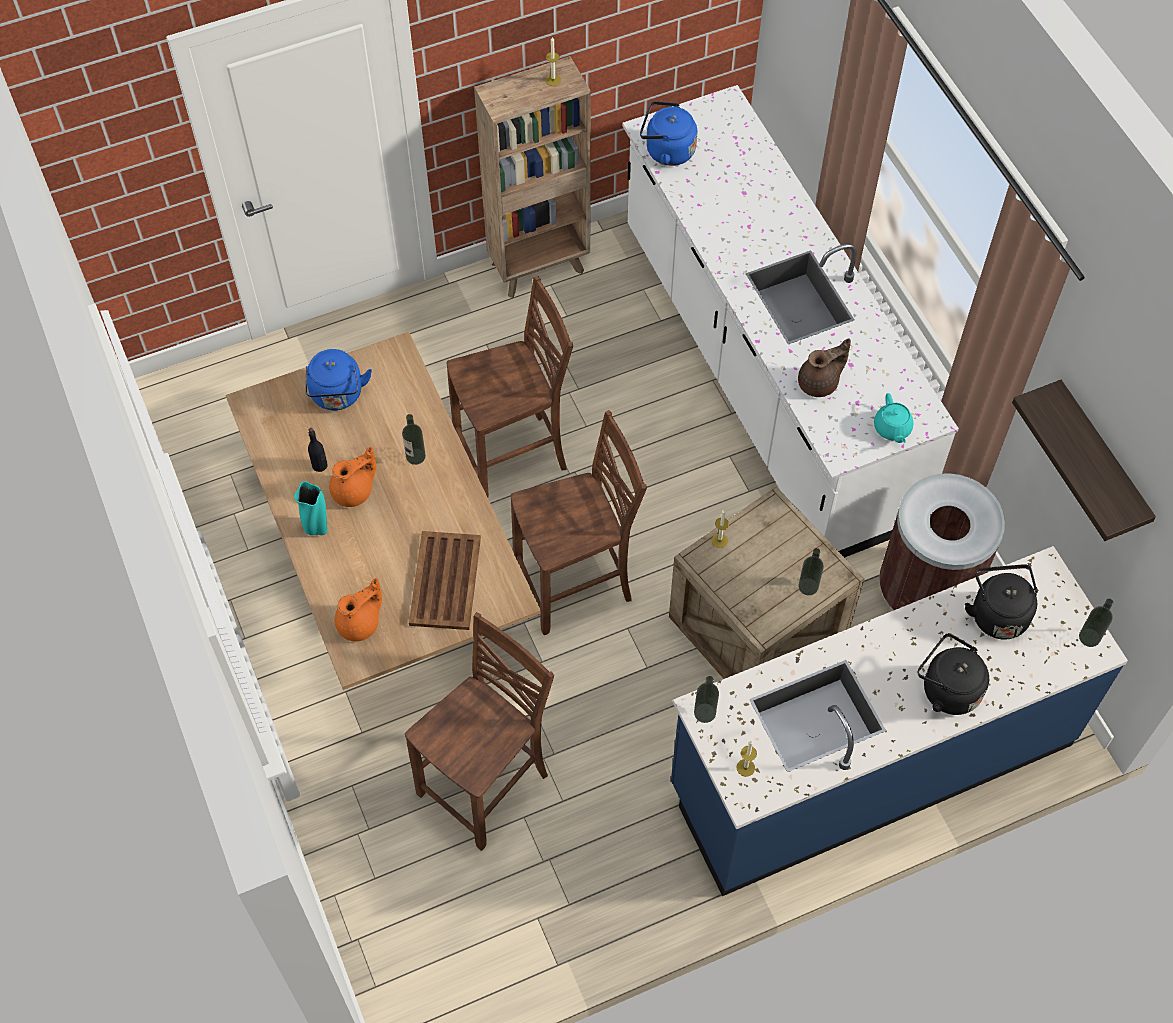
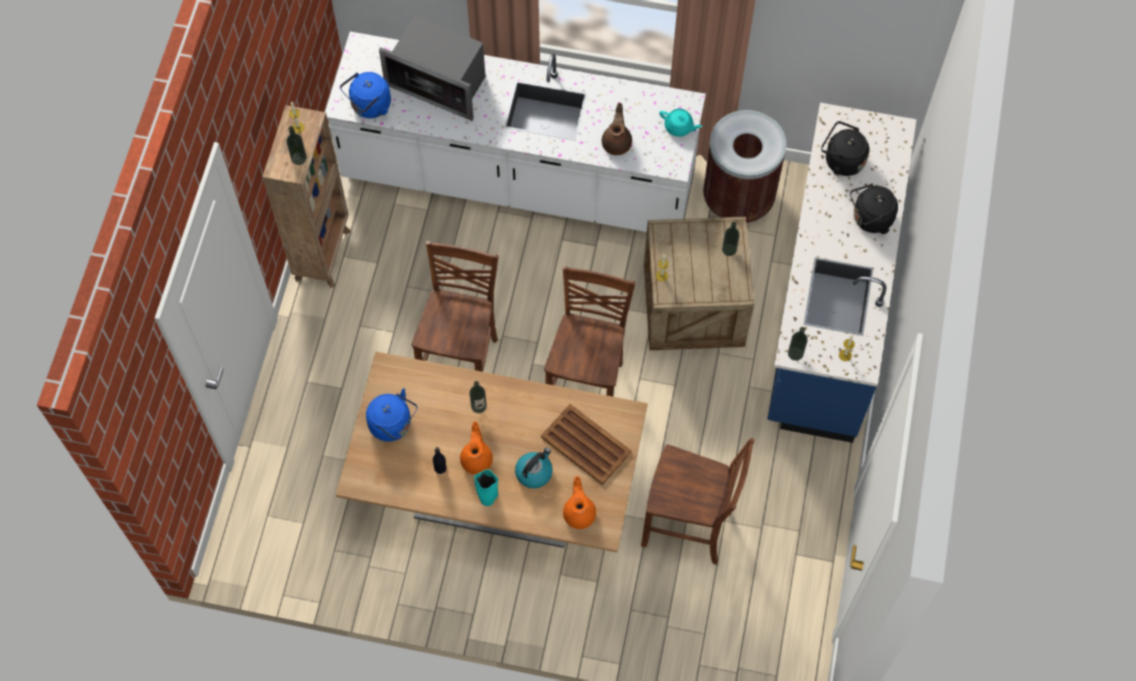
camera: 55 degrees left, 5 degrees up
brown chair [405,612,554,851] -> brown chair turned 120 degrees clockwise [641,438,754,565]
shelf [1012,380,1156,541] -> none
bottle [1079,599,1113,647] -> bottle moved to [286,126,307,165]
none -> microwave [379,15,485,121]
none -> kettle [515,448,553,488]

